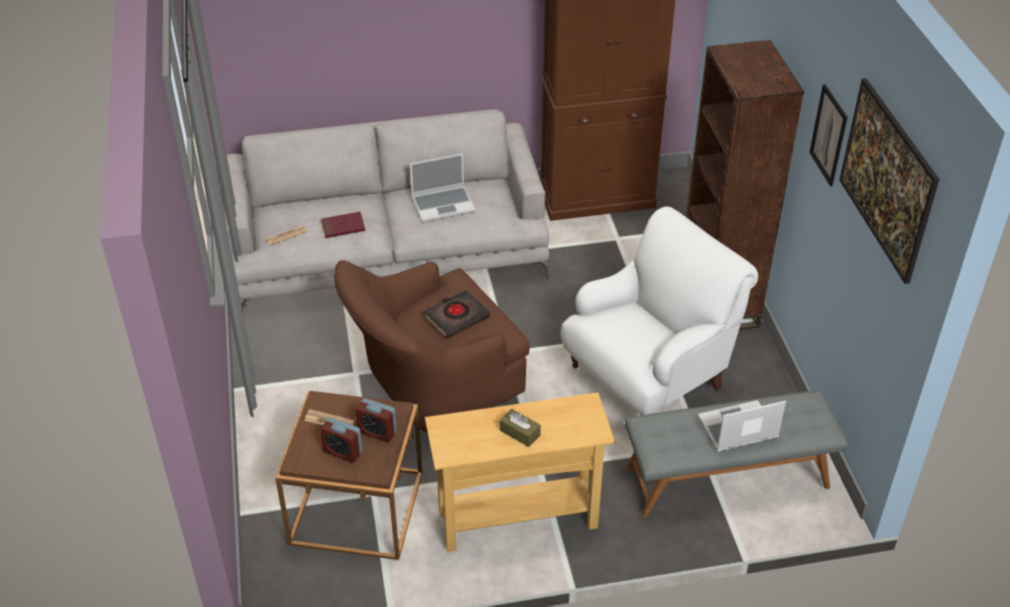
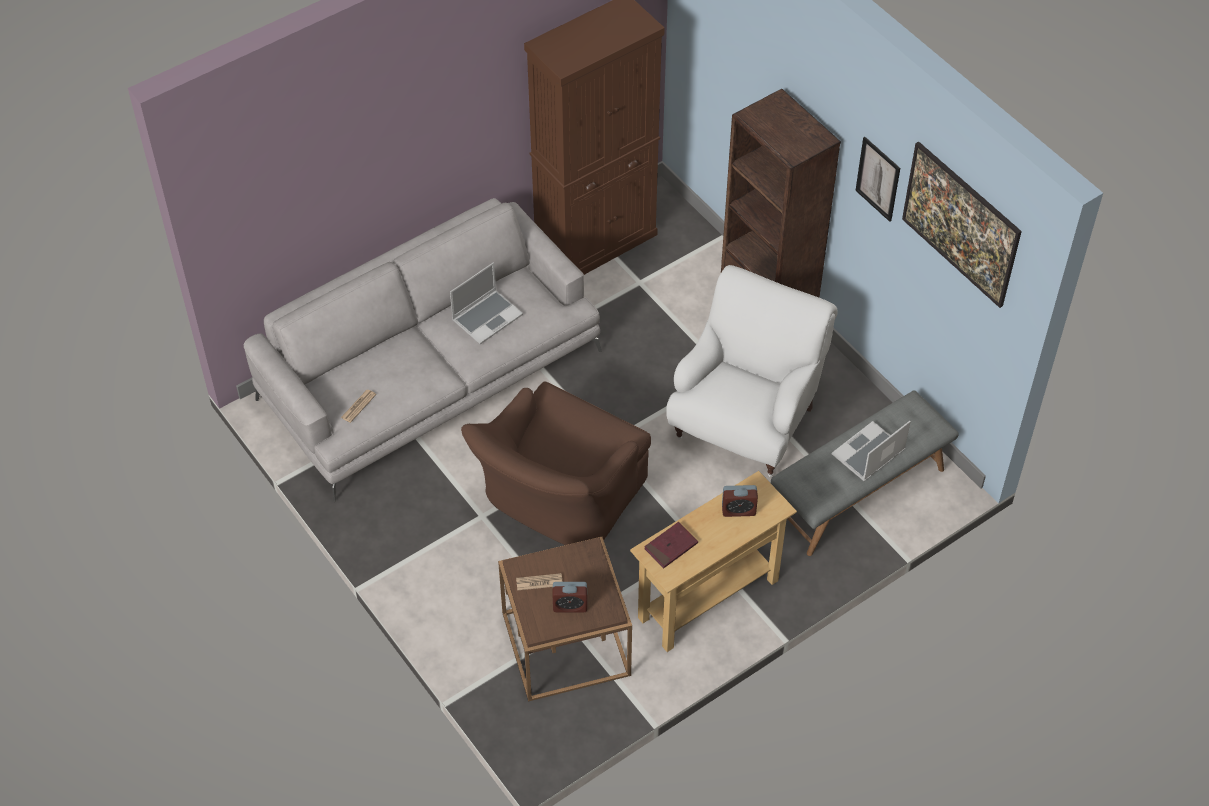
camera: 25 degrees left, 10 degrees up
red book [321,212,365,238] -> red book moved to [644,522,698,568]
alarm clock [356,398,397,442] -> alarm clock moved to [722,485,758,517]
black book [424,290,490,338] -> none
brown tissue box [500,409,541,447] -> none

